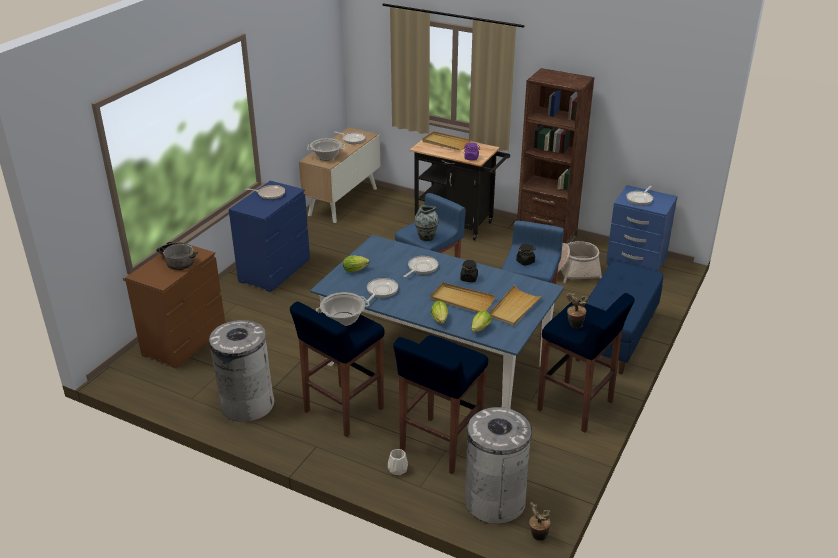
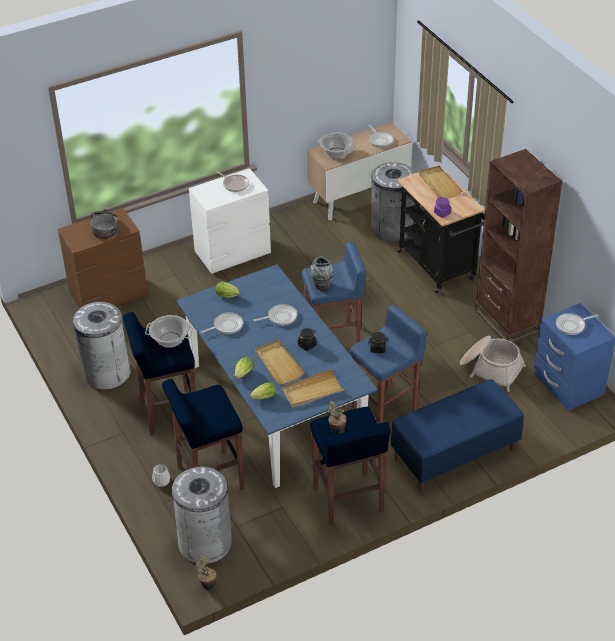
camera: 35 degrees right, 10 degrees up
blue dresser [229,181,310,292] -> white dresser [189,168,271,274]
none -> grey trash can [371,162,415,241]

